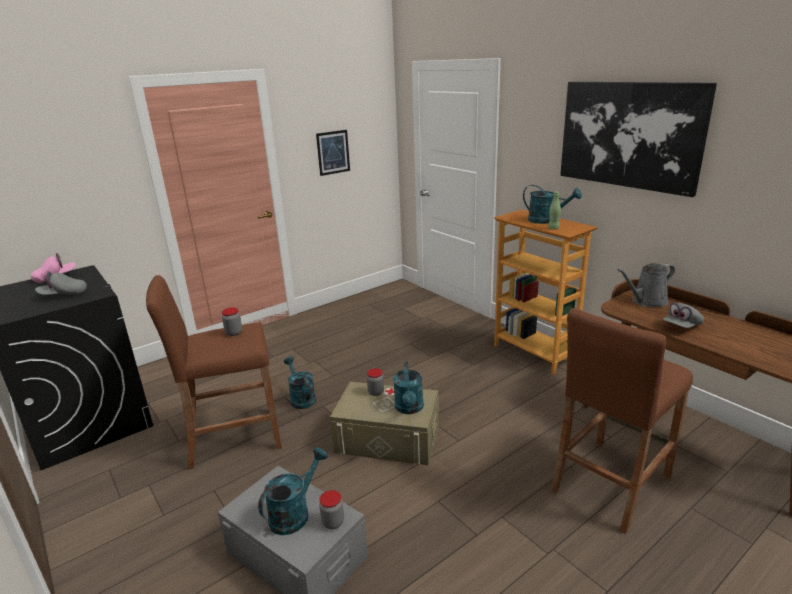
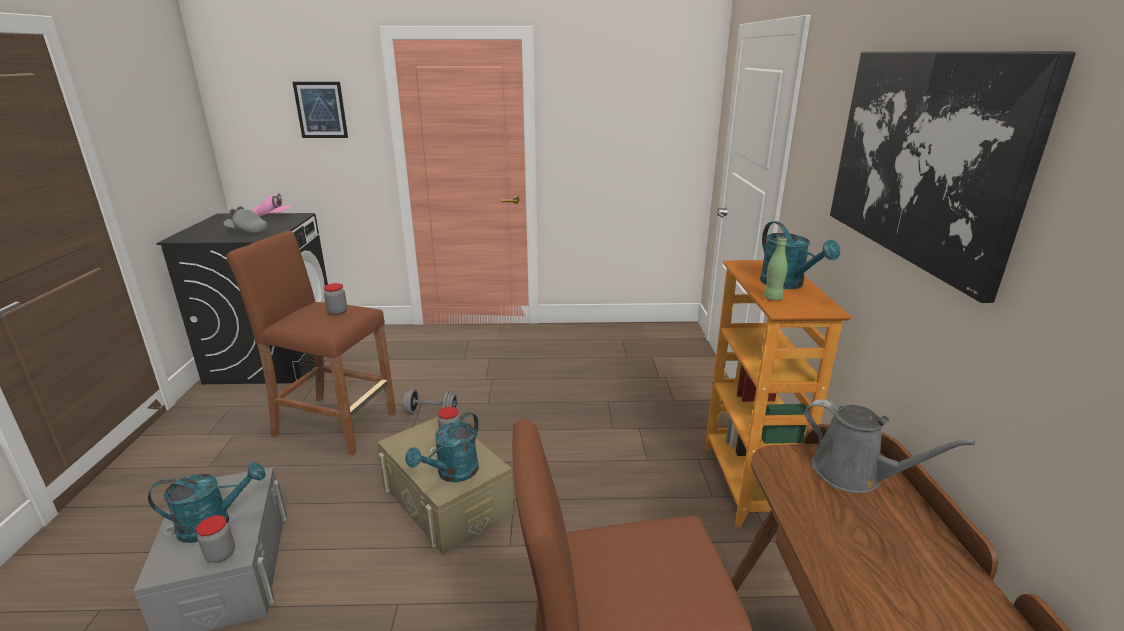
camera: 35 degrees right, 0 degrees up
turquoise watering can [284,356,316,409] -> grey dumbbell [403,389,457,414]
picture [316,130,350,176] -> picture moved to [293,82,348,138]
grey watering can [618,263,675,307] -> grey watering can turned 150 degrees counterclockwise [805,399,975,493]
grey cap [663,302,704,328] -> none

